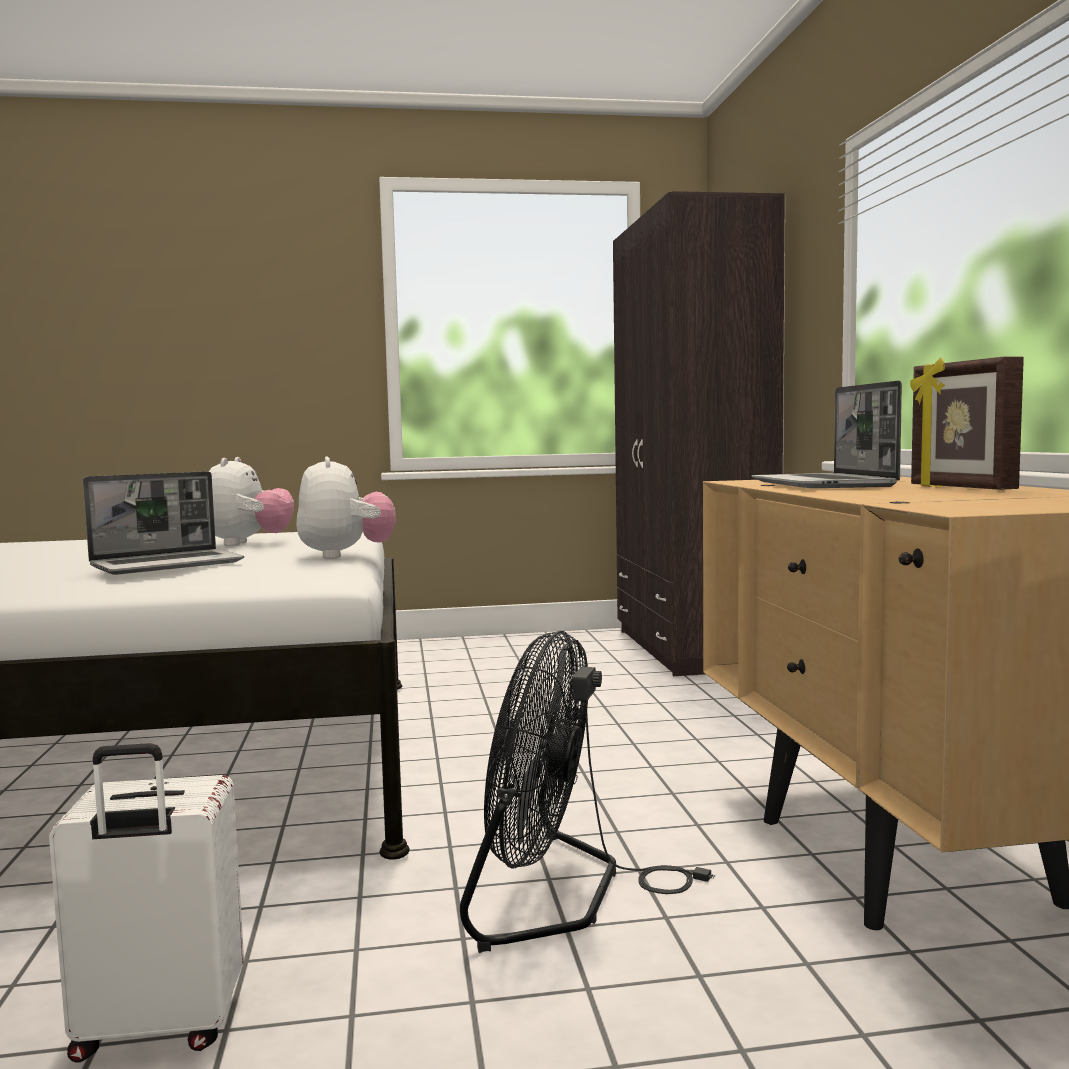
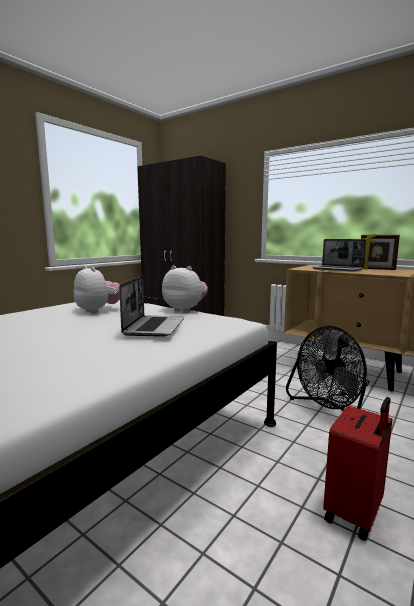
camera: 45 degrees left, 5 degrees up
white suitcase [49,743,244,1063] -> red suitcase [323,397,393,541]

